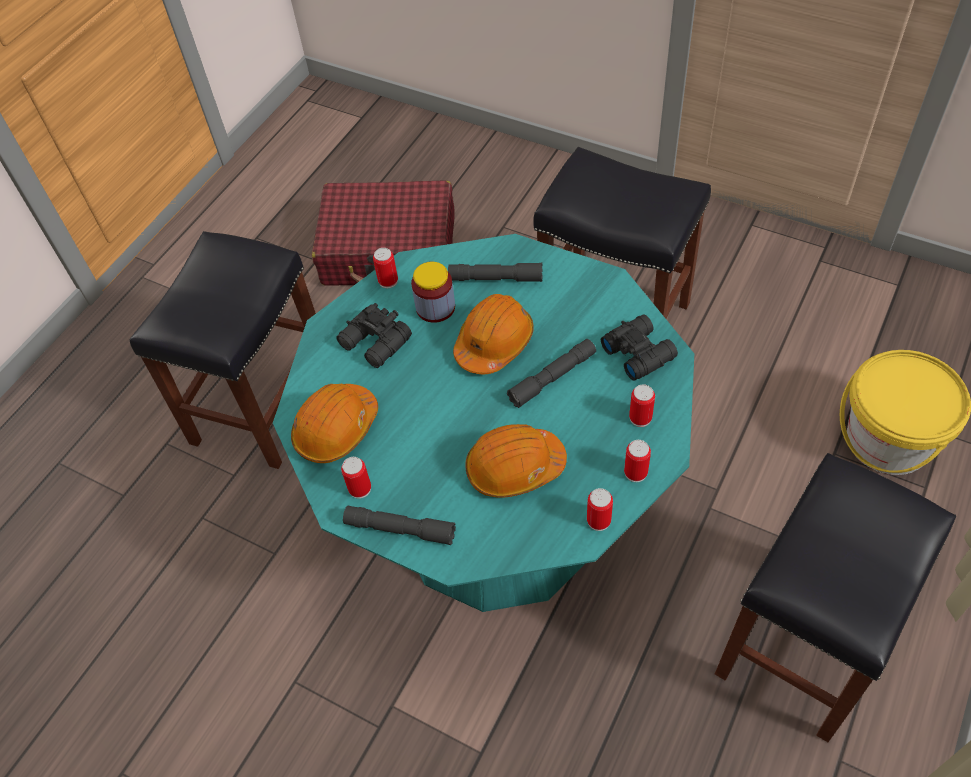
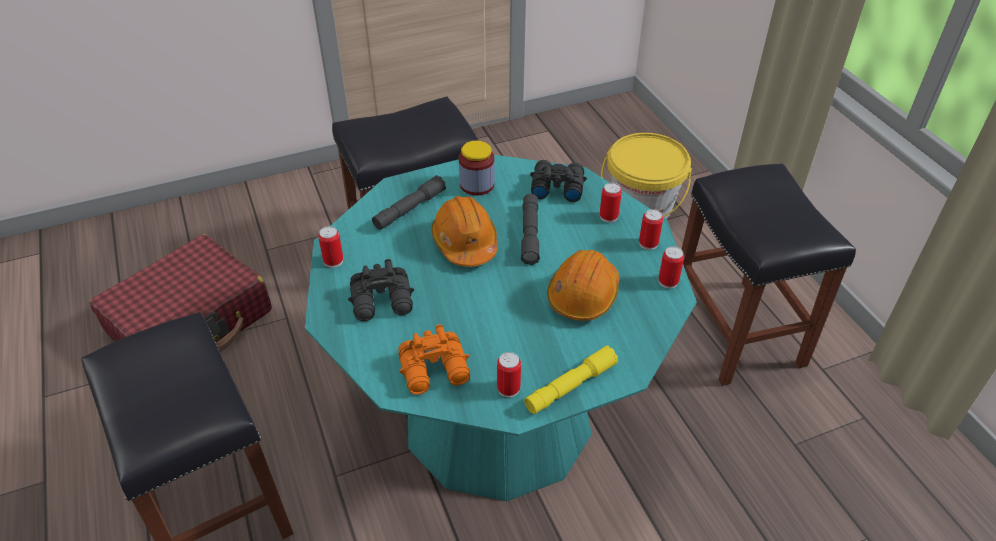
camera: 55 degrees left, 10 degrees down
orange hard hat [291,384,378,463] -> orange binoculars [398,324,470,395]
grey flashlight [343,506,456,545] -> yellow flashlight [524,345,618,414]
jar [411,262,455,323] -> jar moved to [459,141,494,195]

